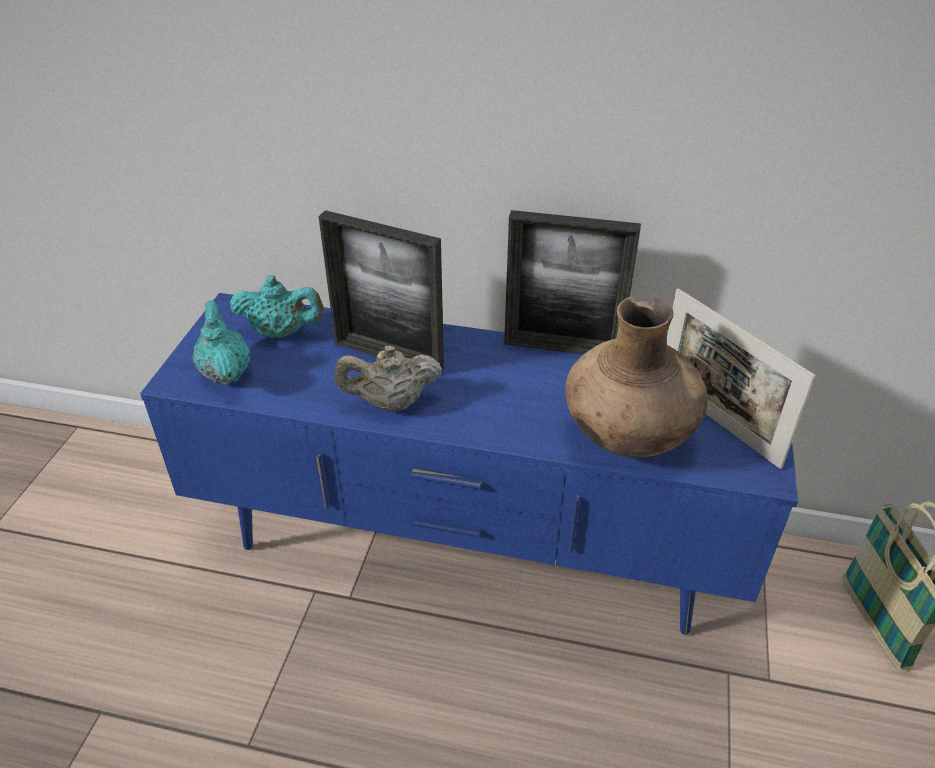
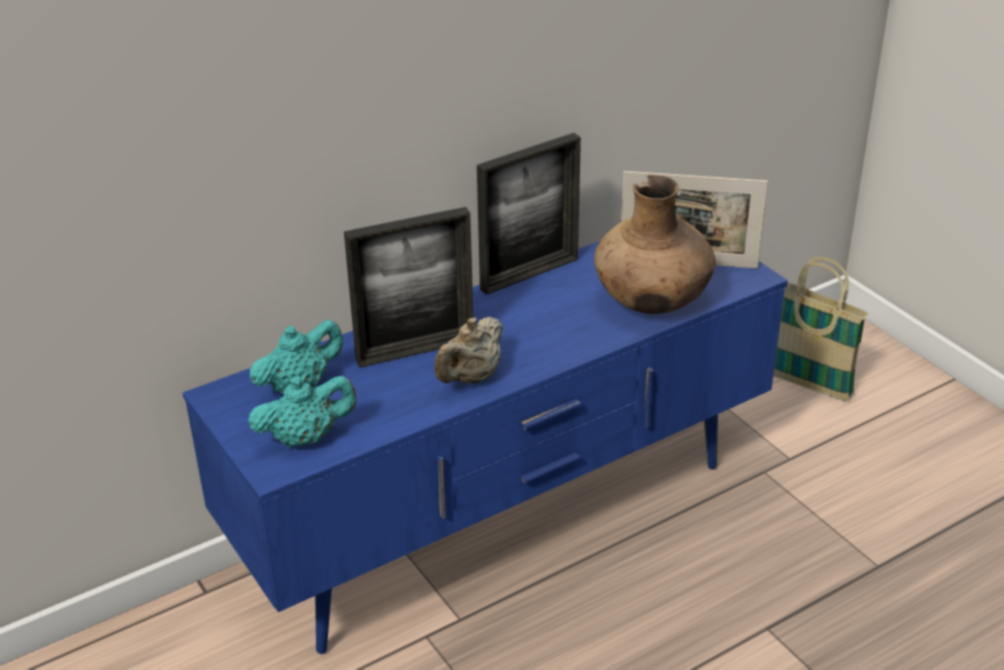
camera: 45 degrees left, 5 degrees down
turquoise teapot [193,300,250,385] -> turquoise teapot turned 135 degrees clockwise [248,376,357,448]

